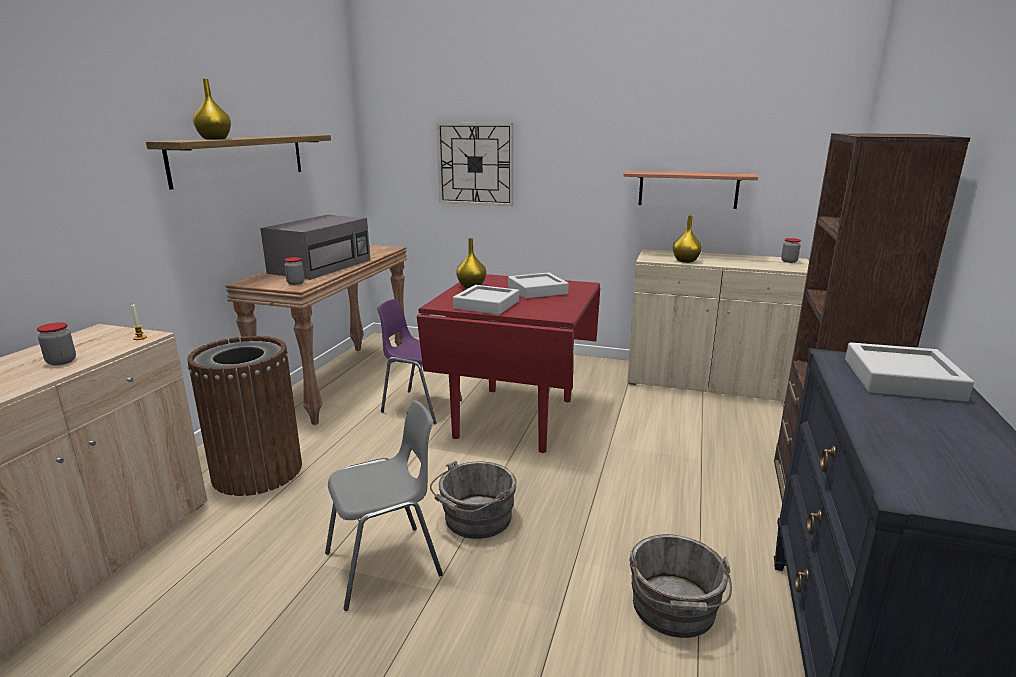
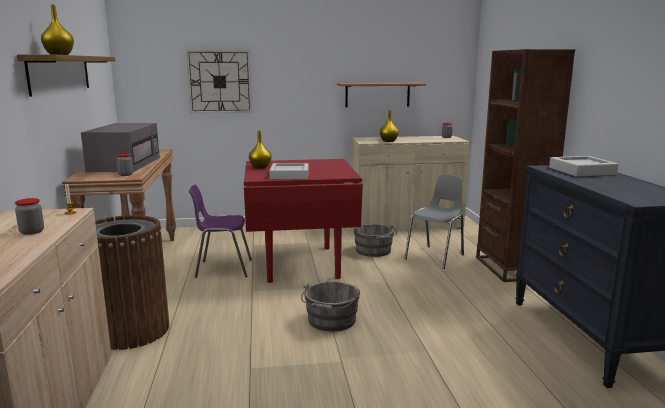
camera: 25 degrees left, 5 degrees down
grey chair [325,400,443,611] -> grey chair moved to [404,174,464,269]
grey tray [508,272,569,299] -> none
grey bucket [629,534,732,638] -> grey bucket moved to [354,224,397,257]

